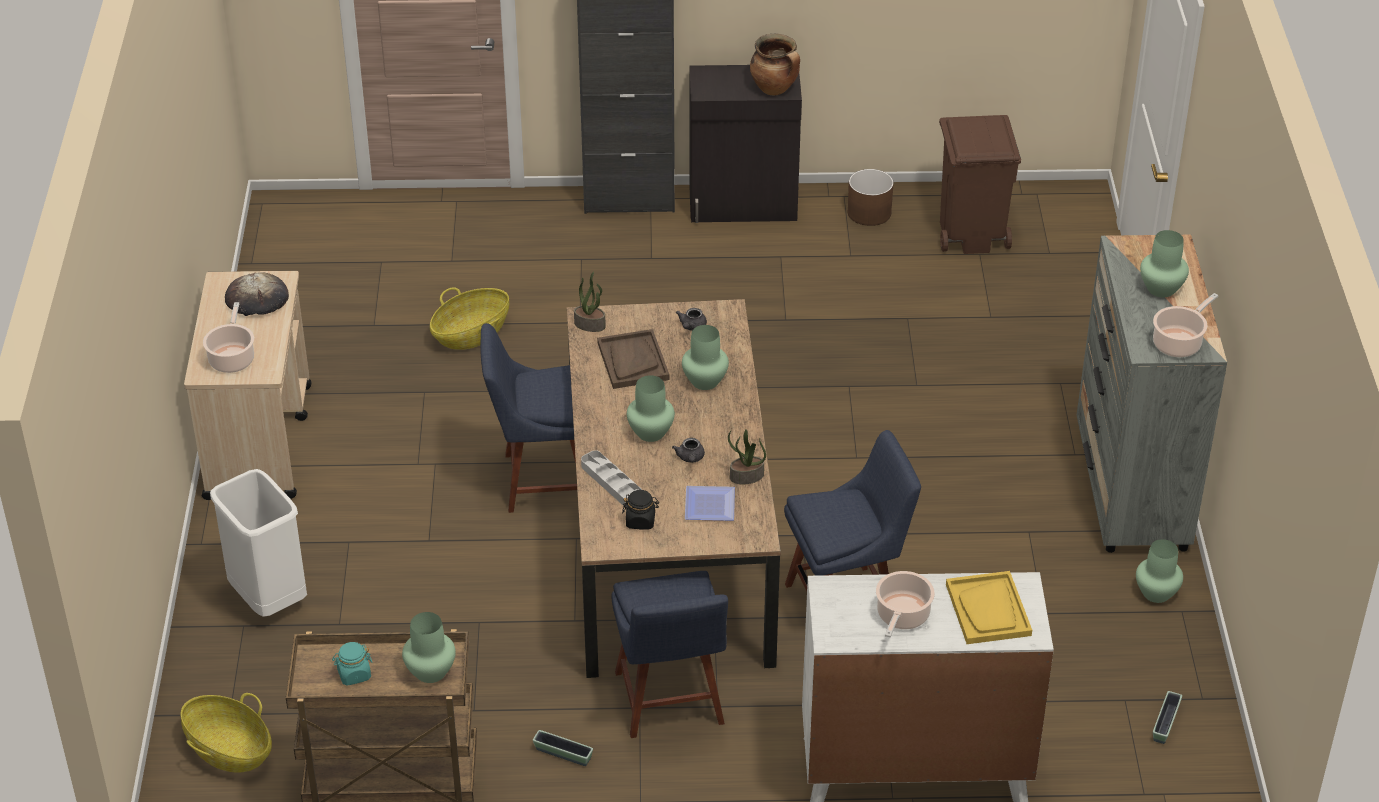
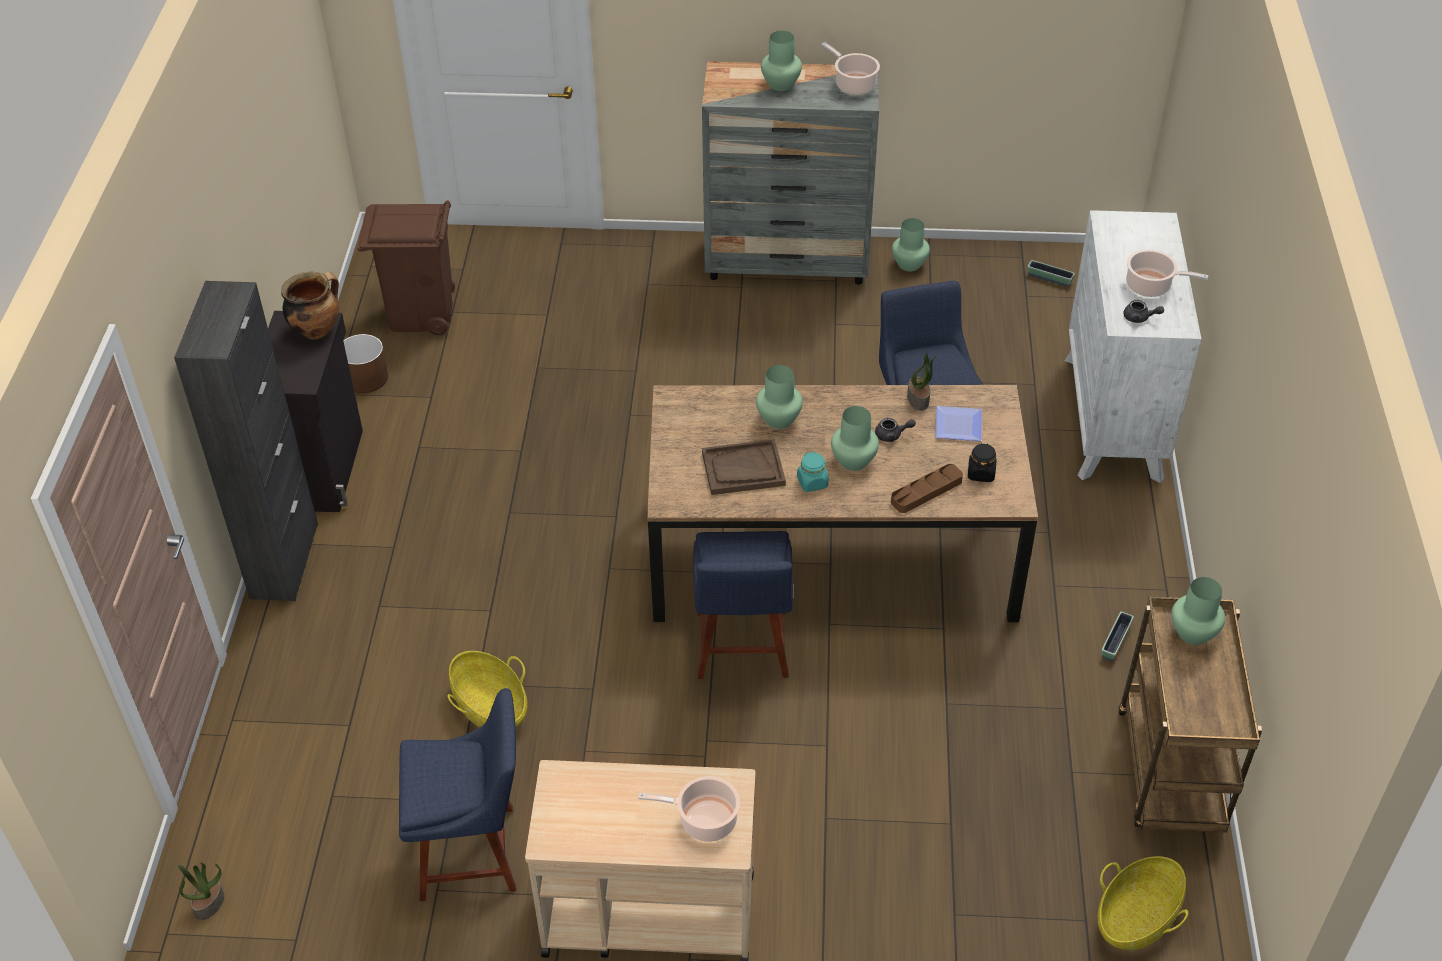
camera: 85 degrees left, 5 degrees up
white trash can [210,469,307,617] -> none
bread [225,272,289,316] -> none
turquoise jar [332,642,373,686] -> turquoise jar moved to [797,451,829,492]
potted plant [574,271,606,332] -> potted plant moved to [178,862,224,920]
grey tray [581,450,642,507] -> brown tray [891,464,963,513]
blue chair [611,571,728,738] -> blue chair moved to [399,688,516,901]
grey teapot [676,308,707,331] -> grey teapot moved to [1124,300,1164,323]
yellow tray [946,571,1032,644] -> none

